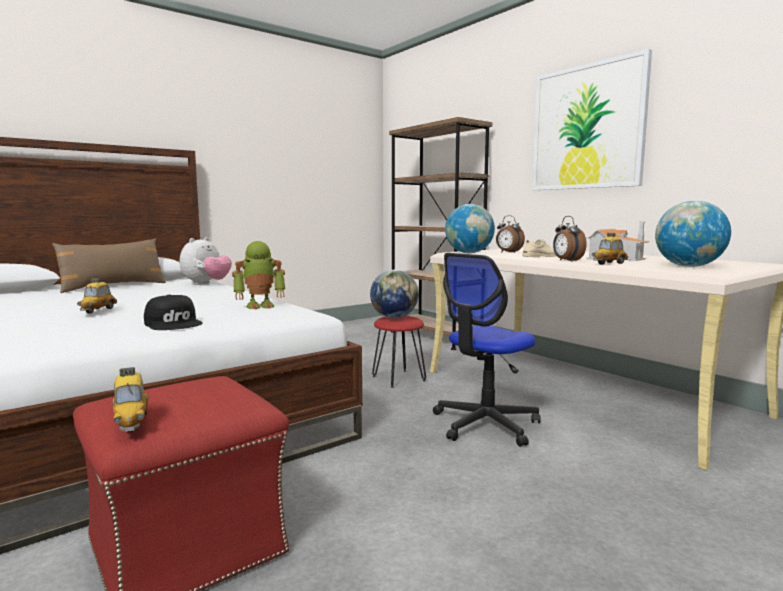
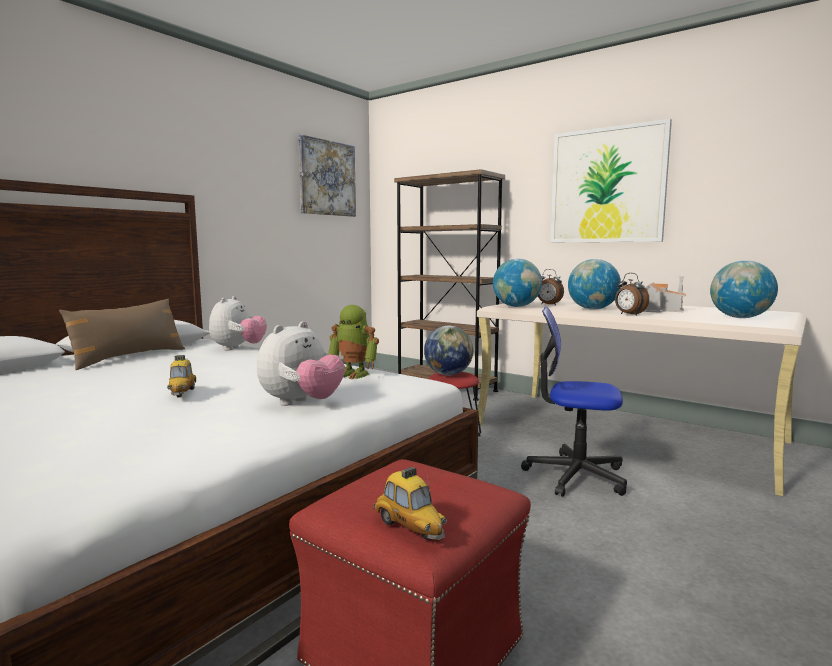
camera: 15 degrees left, 0 degrees up
black cap [144,295,203,330] -> plush toy [257,321,345,406]
toy robot [232,241,285,310] -> toy robot turned 60 degrees clockwise [328,305,379,379]
office chair [433,253,541,447] -> office chair turned 75 degrees clockwise [521,307,627,497]
beige shoe [523,239,556,257] -> globe [568,259,621,310]
toy car [592,233,628,264] -> none
none -> picture [298,134,356,217]

